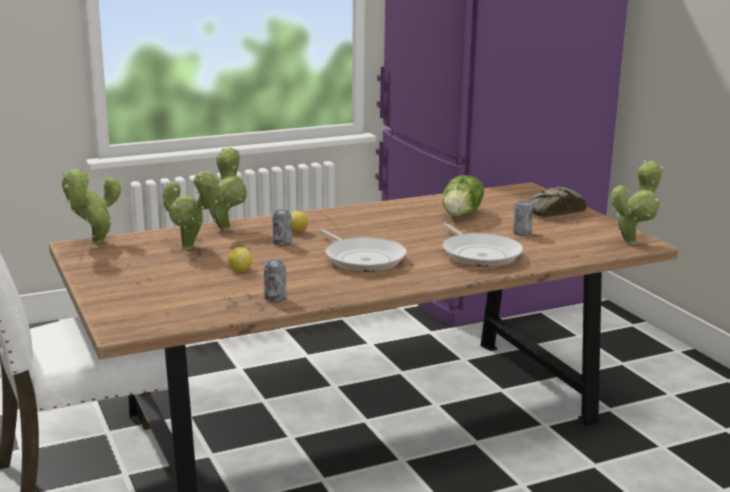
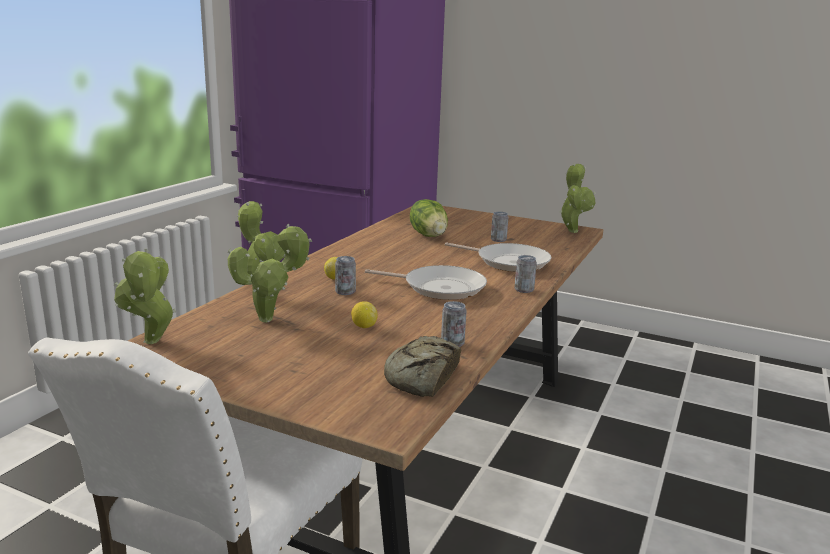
camera: 40 degrees left, 0 degrees up
bread [528,186,587,217] -> bread moved to [384,336,461,397]
none -> can [514,255,537,293]

